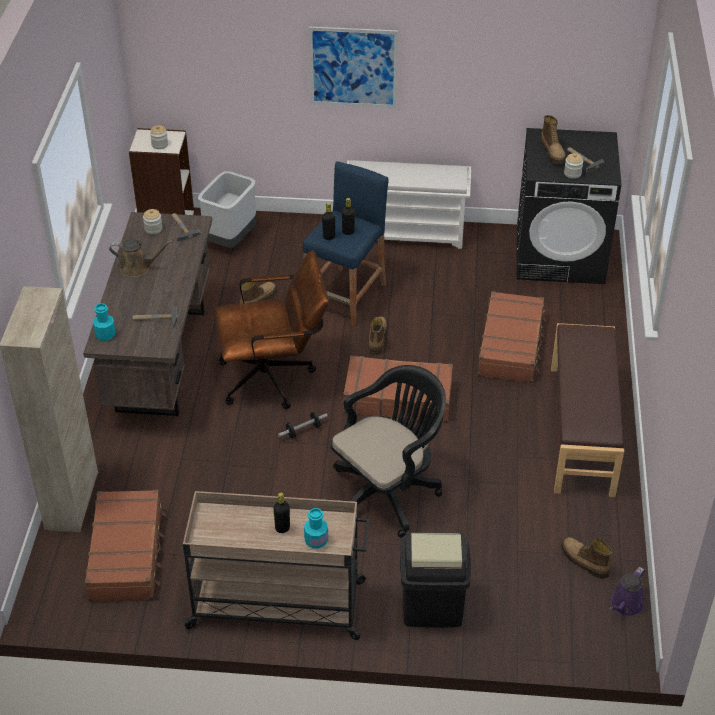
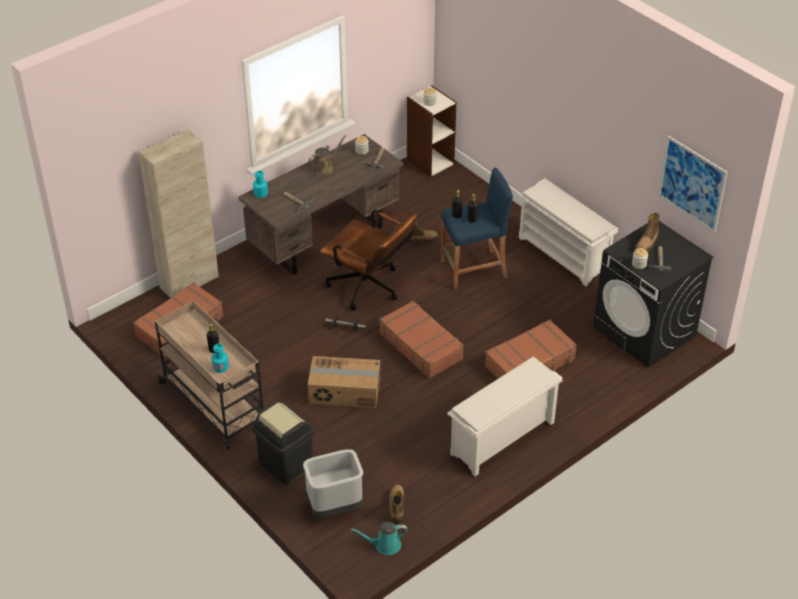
camera: 45 degrees right, 0 degrees up
brown watering can [109,239,173,277] -> brown watering can turned 90 degrees counterclockwise [308,135,346,175]
grey trash can [198,171,257,248] -> grey trash can moved to [303,449,363,518]
picture [309,27,398,108] -> picture moved to [658,135,728,233]
black office chair [330,365,446,538] -> cardboard box [308,356,380,408]
boot [369,316,387,355] -> none
brown bench [551,323,624,497] -> white shoe rack [447,357,563,476]
purple watering can [609,567,645,617] -> turquoise watering can [351,522,408,555]

